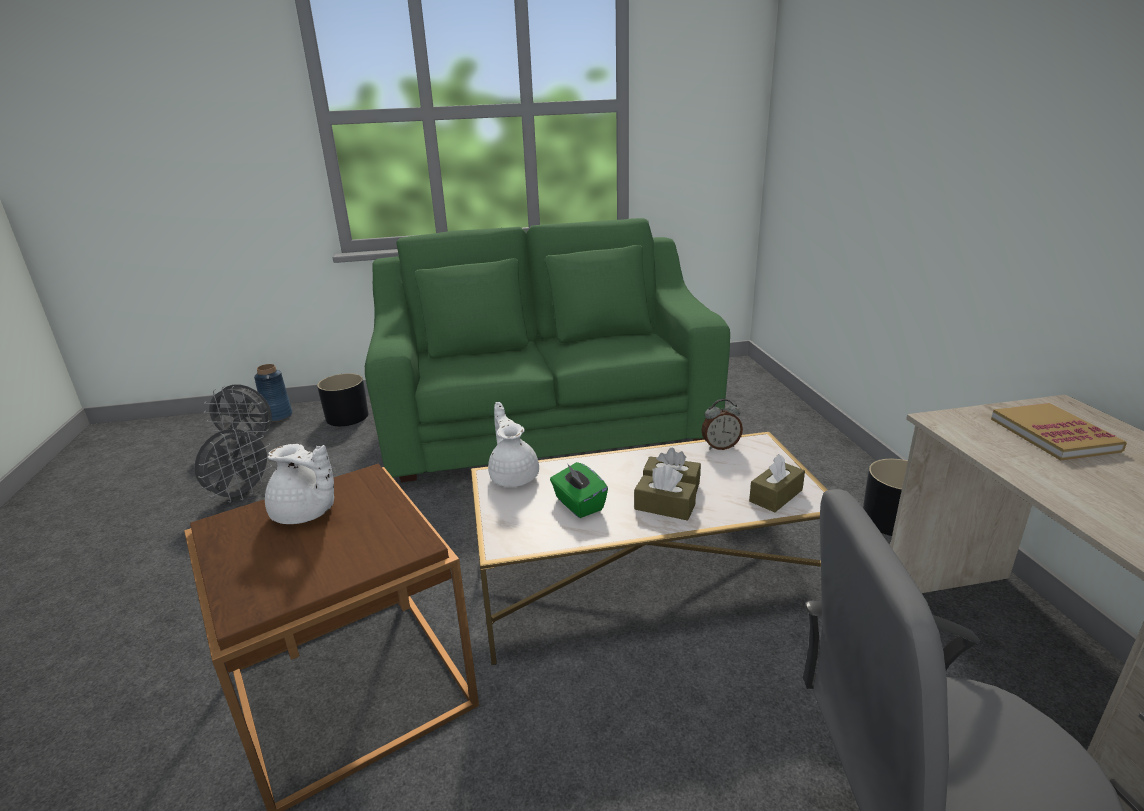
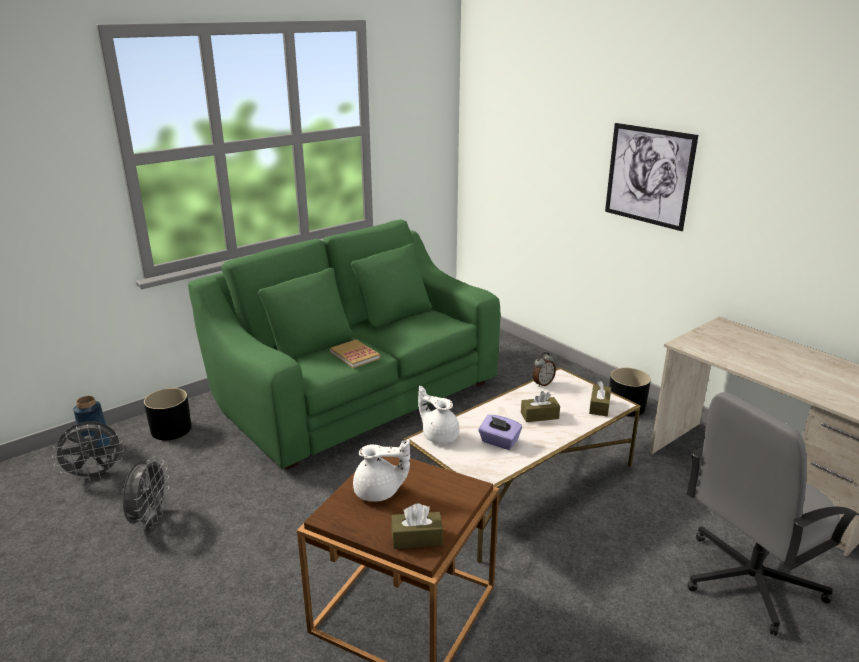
camera: 30 degrees left, 0 degrees up
green tissue box [550,462,608,518] -> purple tissue box [478,415,522,450]
brown tissue box [634,465,696,521] -> brown tissue box moved to [391,503,443,549]
book [991,403,1127,461] -> book moved to [330,339,381,368]
none -> picture [605,123,698,231]

